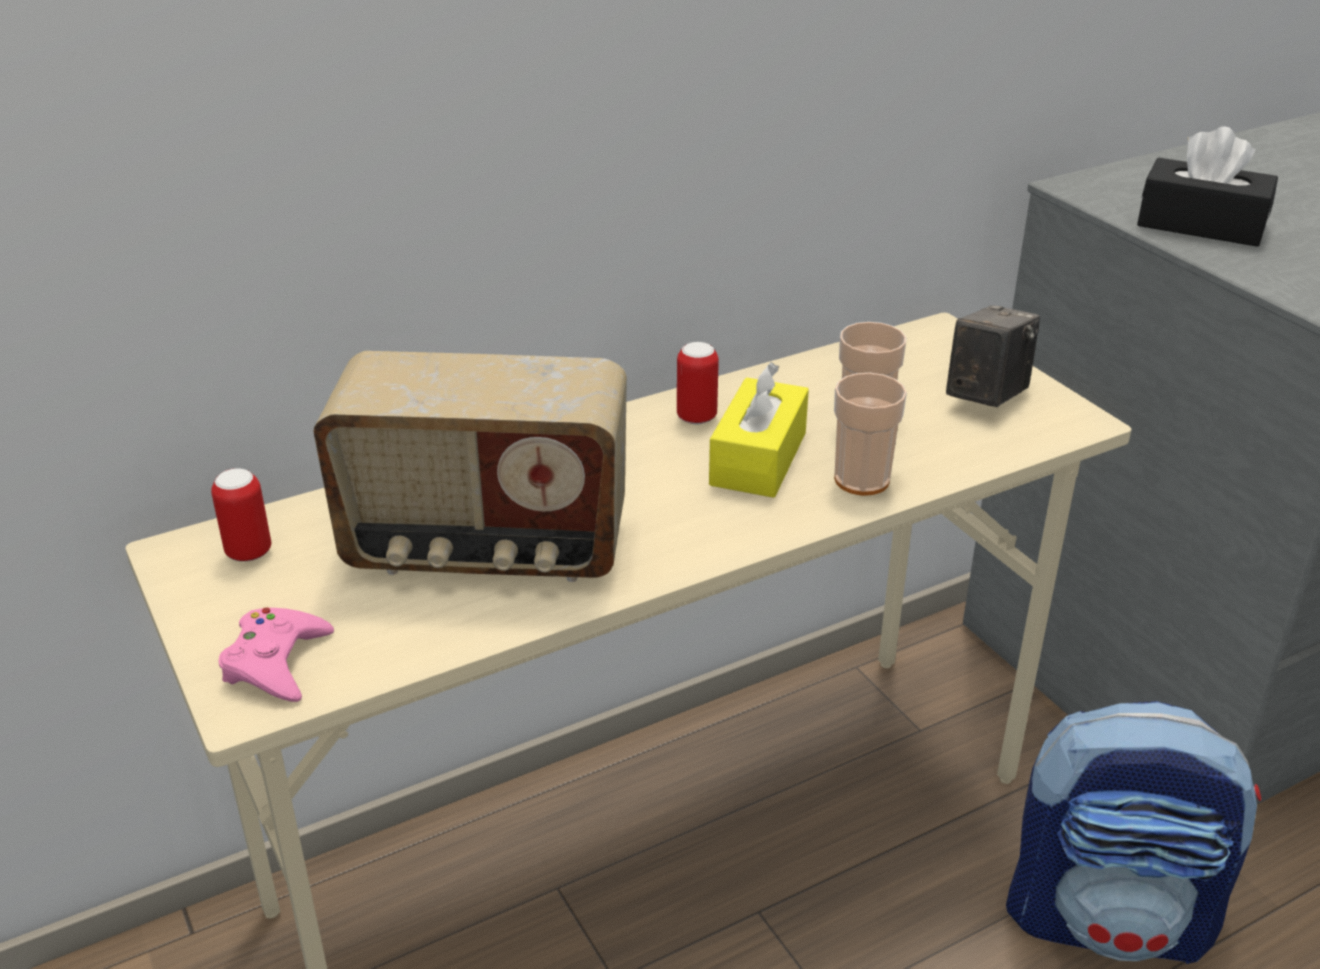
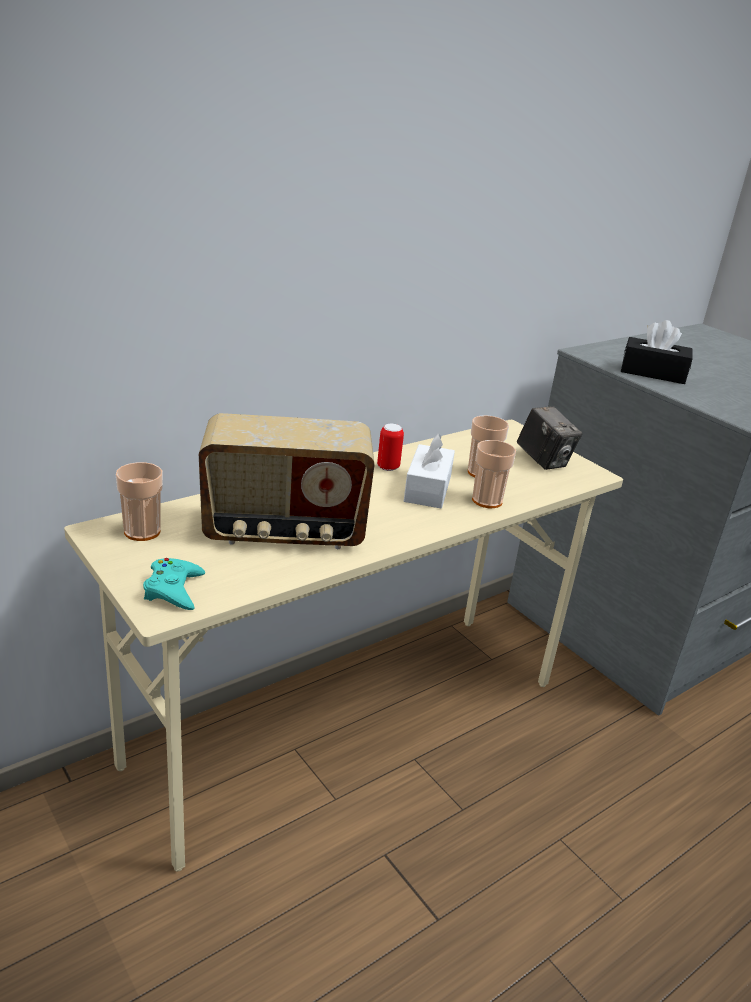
camera: 10 degrees left, 5 degrees down
can [211,468,271,562] -> cup [116,462,163,541]
pink game controller [218,607,334,702] -> turquoise game controller [143,558,205,610]
yellow tissue box [709,362,809,498] -> white tissue box [404,434,455,508]
camera [946,305,1040,407] -> camera turned 120 degrees clockwise [517,406,582,470]
backpack [1006,701,1261,964] -> none

